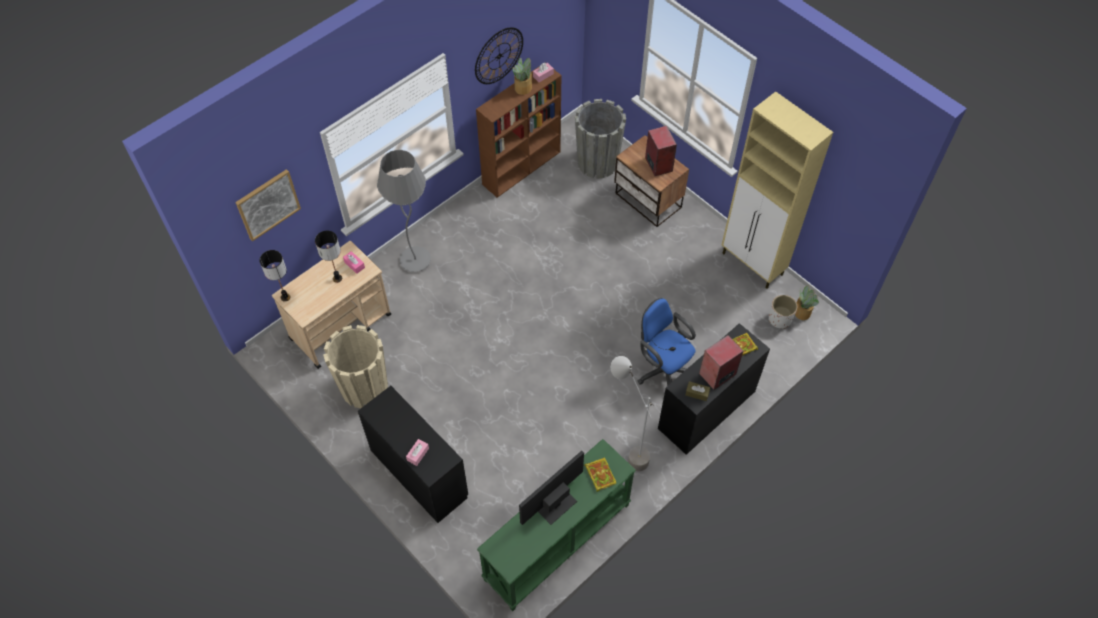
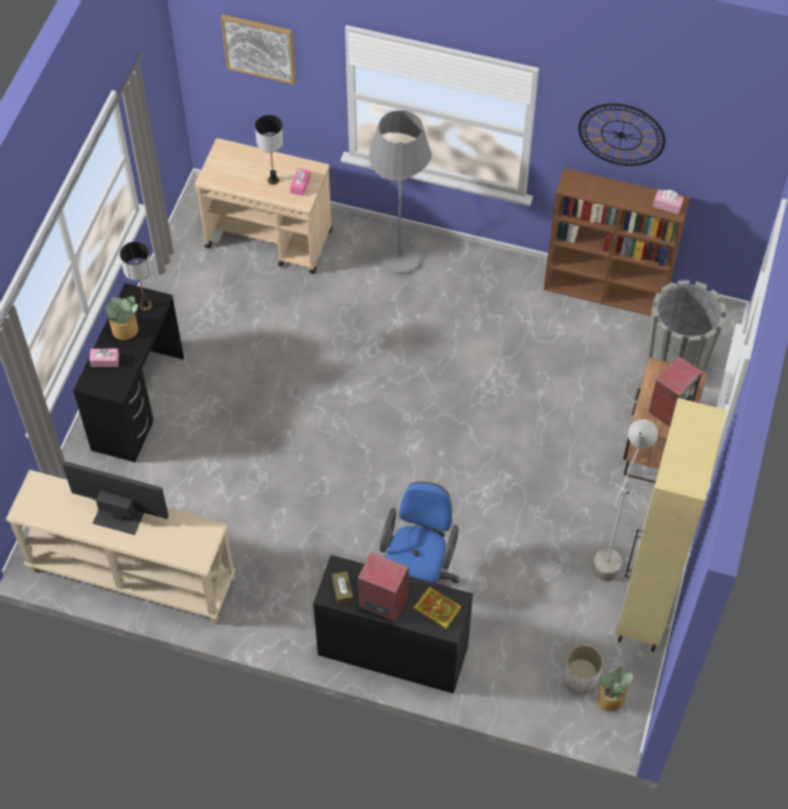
camera: 60 degrees right, 0 degrees up
table lamp [259,250,290,302] -> table lamp moved to [120,242,152,311]
beige planter [323,325,388,408] -> none
green console table [477,439,636,611] -> beige console table [6,470,235,624]
potted plant [512,57,532,95] -> potted plant moved to [105,296,138,340]
book [584,458,616,492] -> none
grey floor lamp [611,356,654,471] -> grey floor lamp moved to [593,419,658,582]

